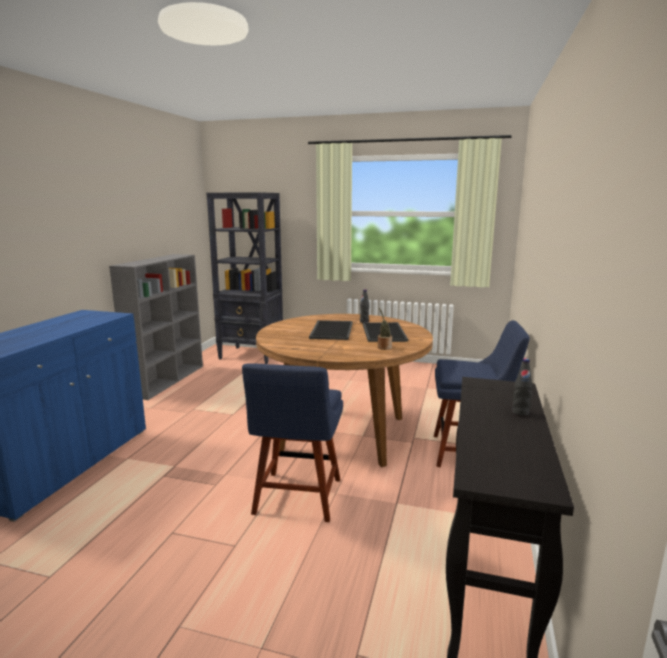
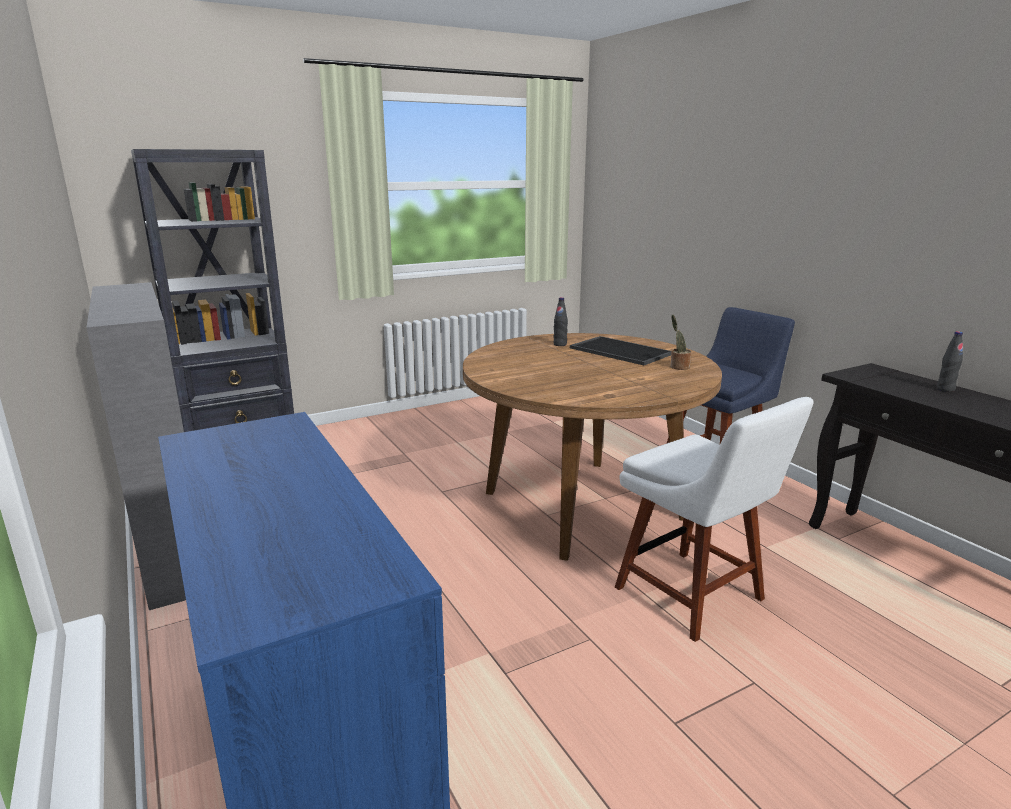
camera: 45 degrees left, 5 degrees up
blue chair [242,363,343,522] -> white chair [615,397,814,642]
tray [309,320,353,340] -> none

